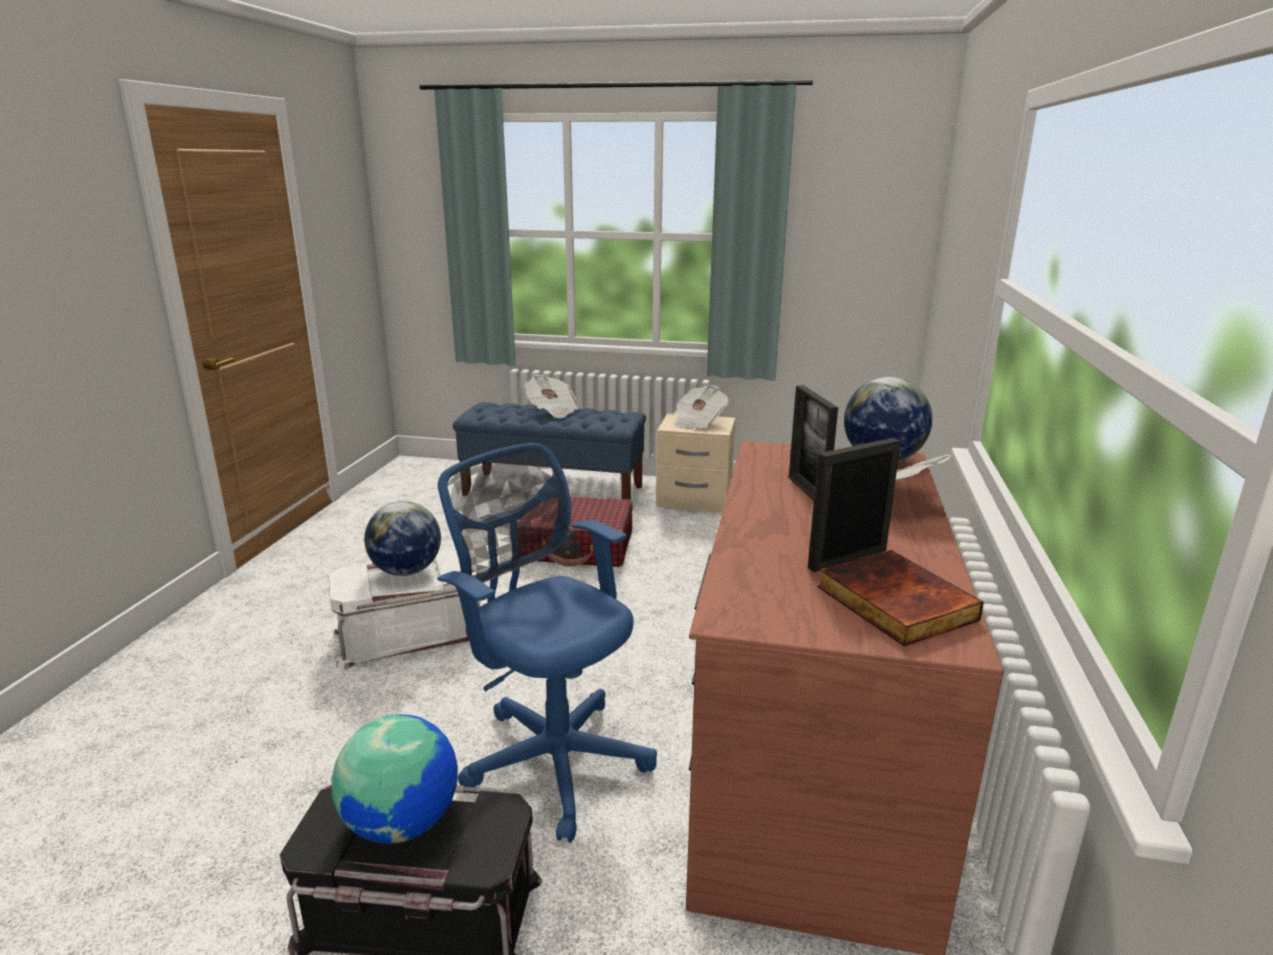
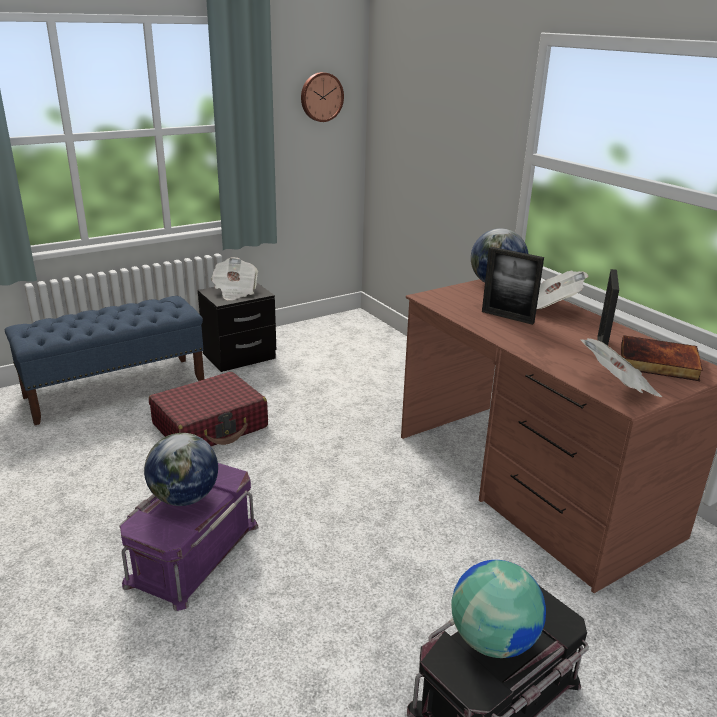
camera: 45 degrees left, 5 degrees up
white storage box [329,550,480,669] -> purple storage box [120,463,259,611]
blue office chair [437,443,657,843] -> none
newspaper [524,375,579,418] -> newspaper moved to [580,338,663,397]
beige nightstand [656,413,735,513] -> black nightstand [198,283,276,372]
none -> wall clock [301,72,344,122]

